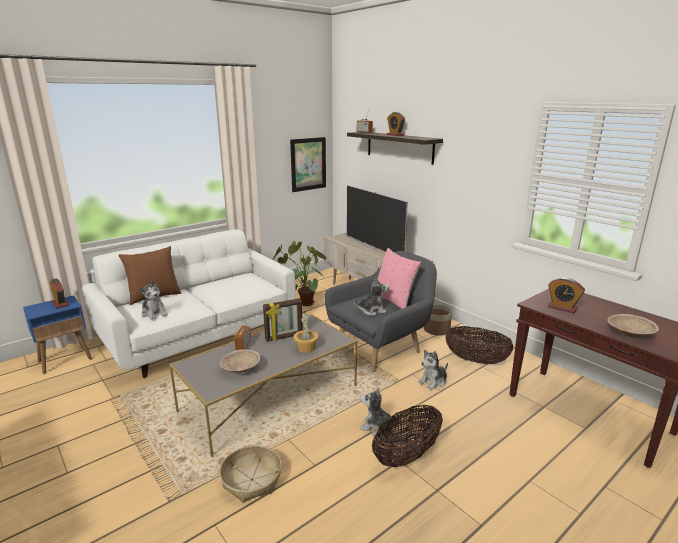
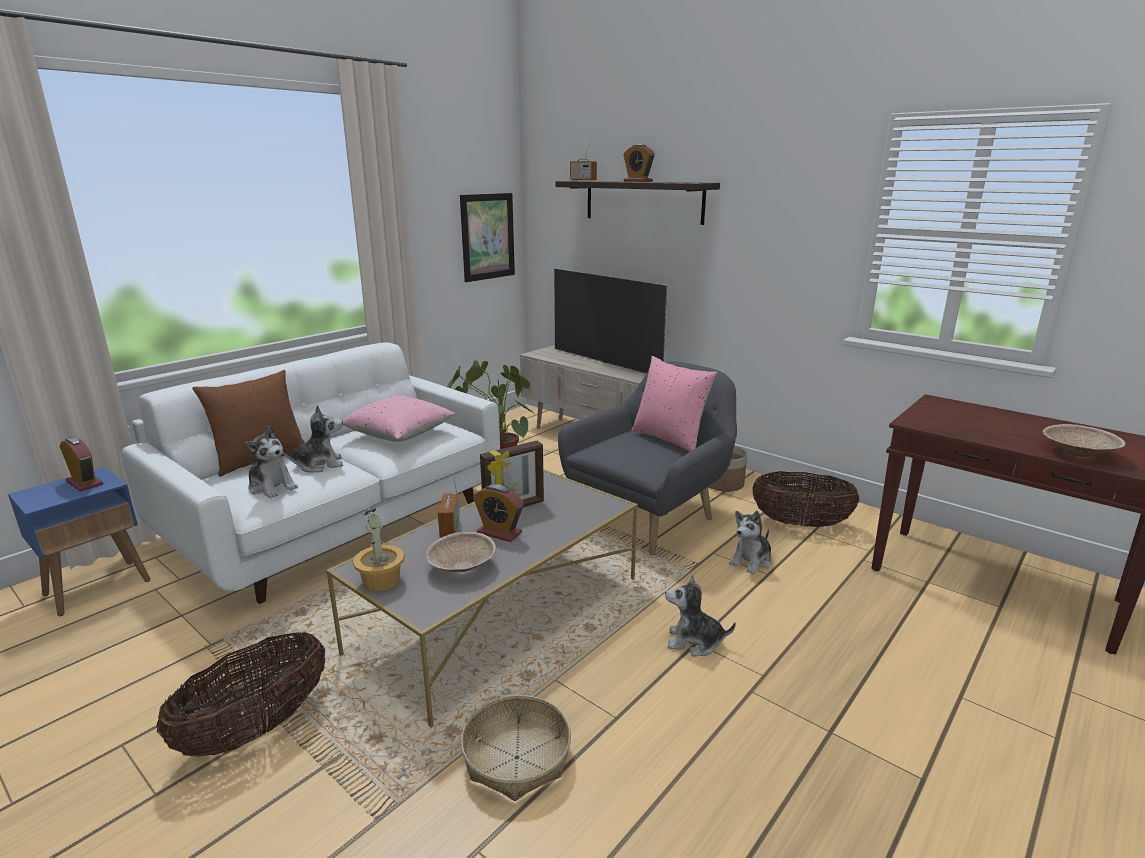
camera: 10 degrees left, 0 degrees up
potted plant [293,311,319,353] -> potted plant moved to [353,509,405,592]
plush toy [354,276,389,316] -> plush toy moved to [282,405,343,473]
basket [372,404,443,467] -> basket moved to [157,631,325,757]
alarm clock [548,278,585,313] -> alarm clock moved to [473,484,524,542]
none -> pink pillow [342,396,455,442]

